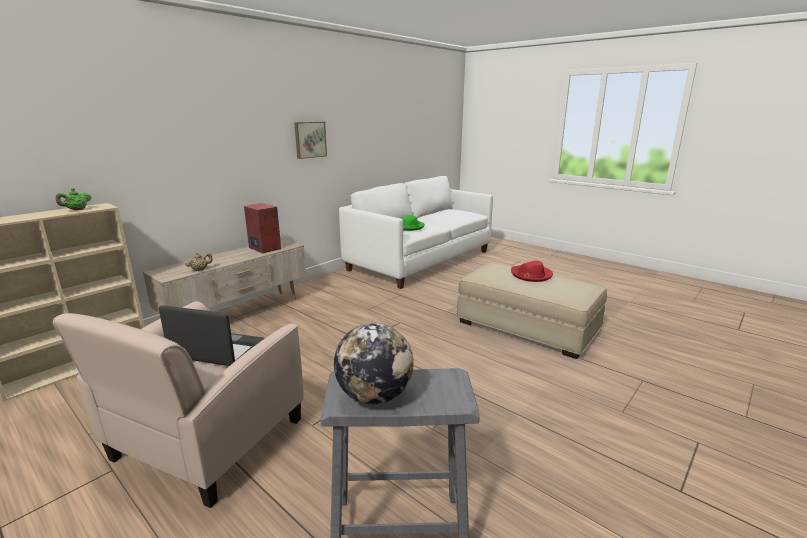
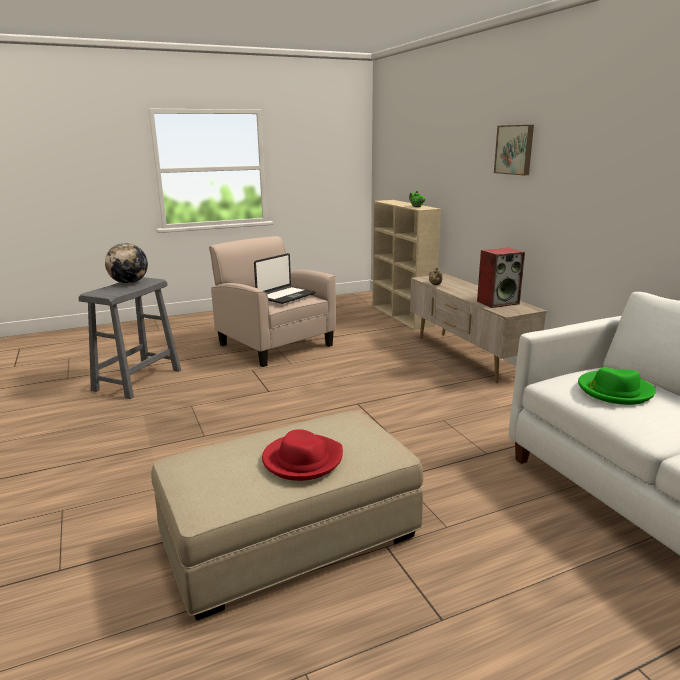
camera: 115 degrees right, 0 degrees up
picture [294,122,327,159] -> picture moved to [494,125,534,175]

